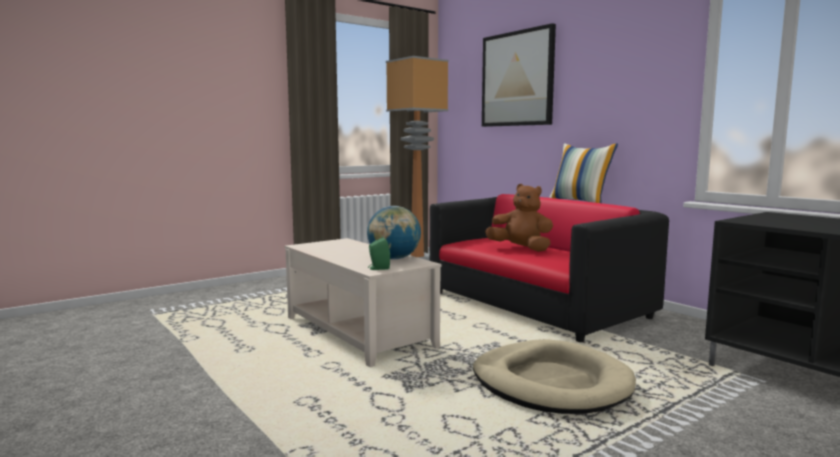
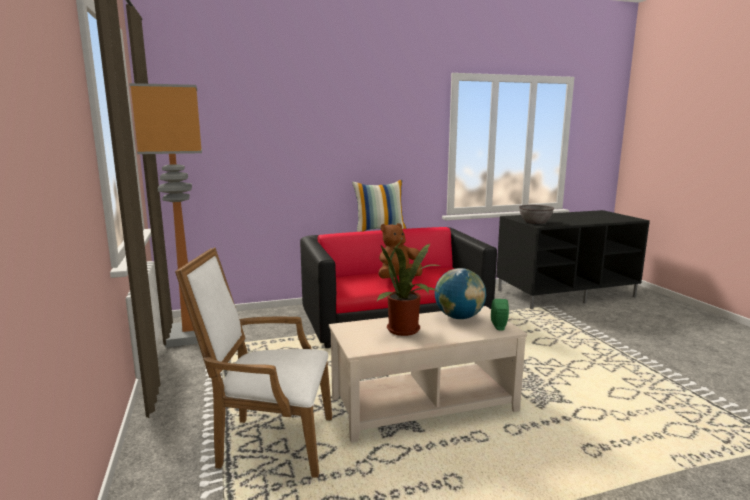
camera: 70 degrees left, 5 degrees up
beige dog bed [473,339,636,414] -> none
picture [482,23,556,127] -> none
none -> white armchair [175,247,332,478]
none -> potted plant [377,239,441,336]
none -> grey bowl [519,205,554,224]

